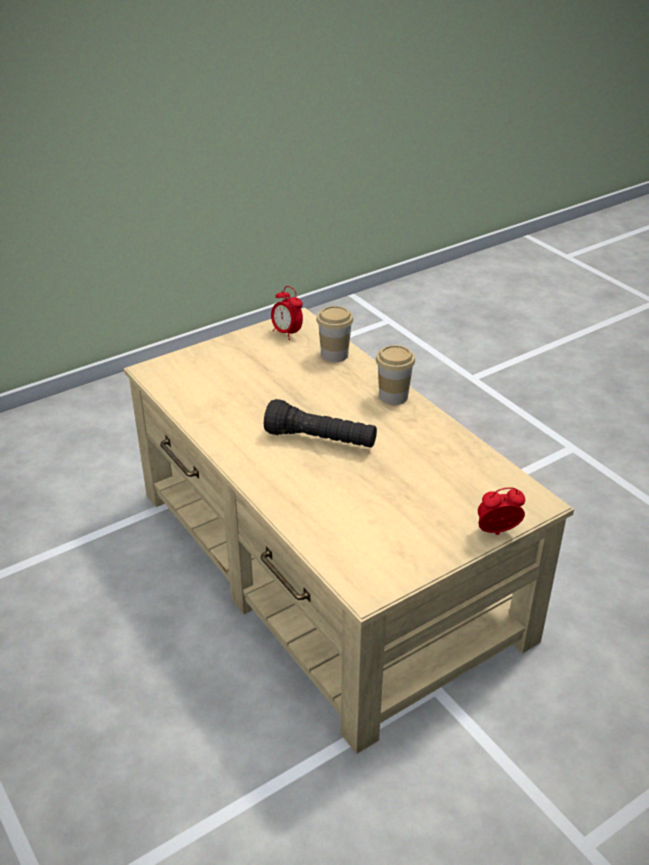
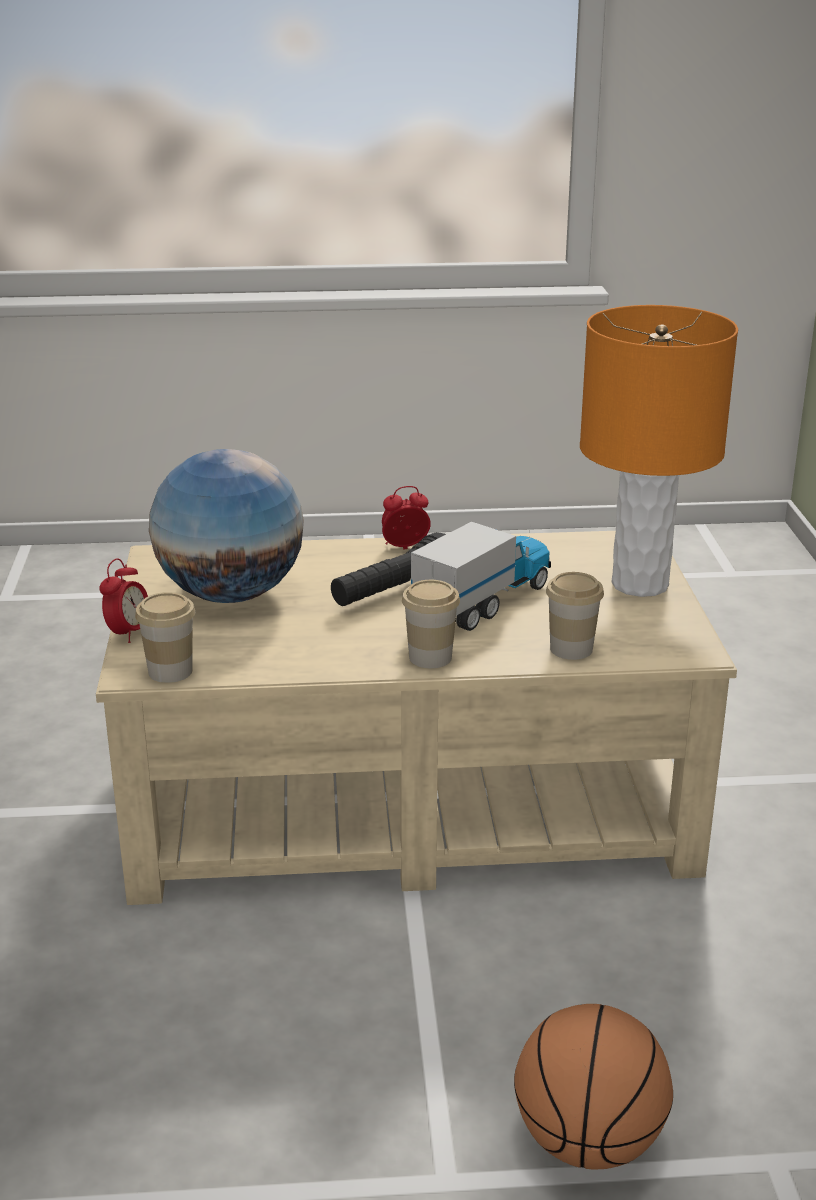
camera: 120 degrees right, 10 degrees down
alarm clock [271,286,303,340] -> alarm clock moved to [382,486,431,550]
none -> cup [135,592,195,683]
none -> globe [149,449,304,603]
none -> toy truck [411,522,551,631]
none -> basketball [514,1004,673,1169]
none -> orange table lamp [580,305,738,597]

